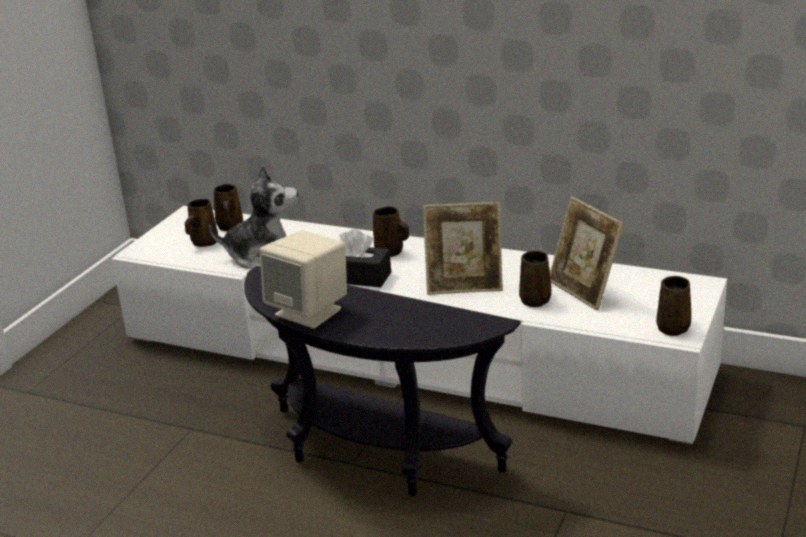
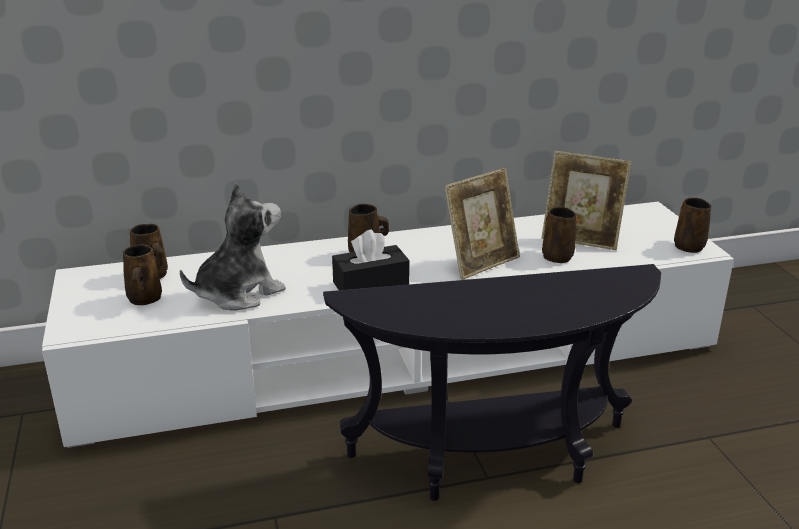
camera: 40 degrees left, 0 degrees up
beige speaker [260,231,347,329] -> none

